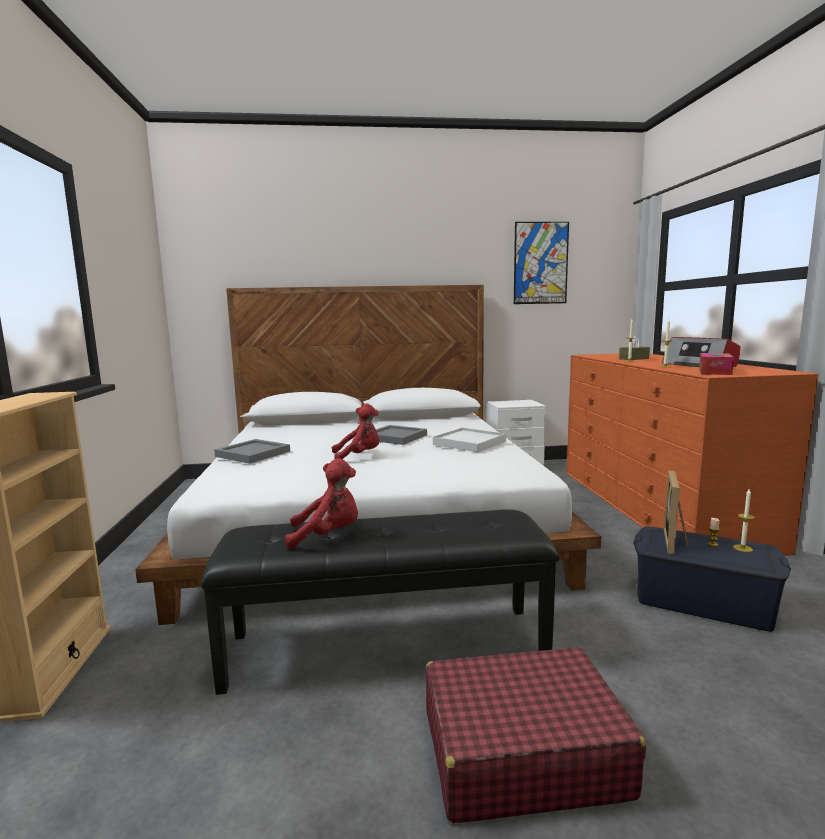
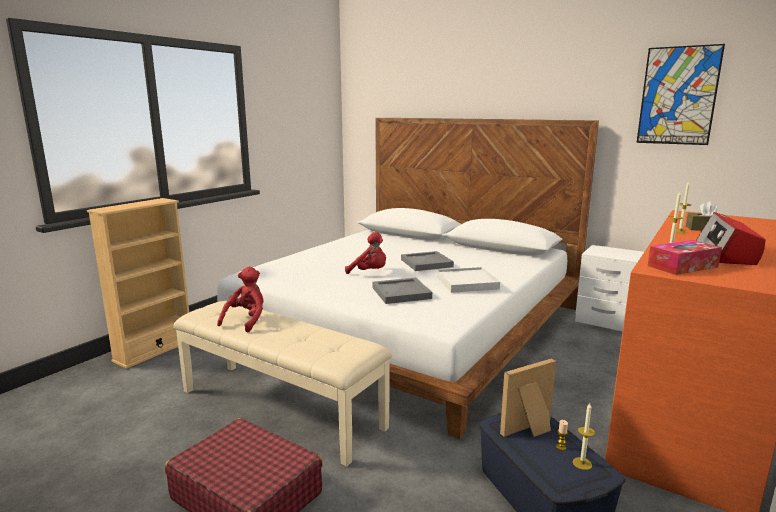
camera: 40 degrees right, 5 degrees up
black bench [201,510,559,695] -> beige bench [174,301,392,467]
grey tray [214,439,290,464] -> grey tray moved to [373,278,432,304]
red plush toy [285,458,358,550] -> red plush toy turned 105 degrees counterclockwise [217,267,263,332]

